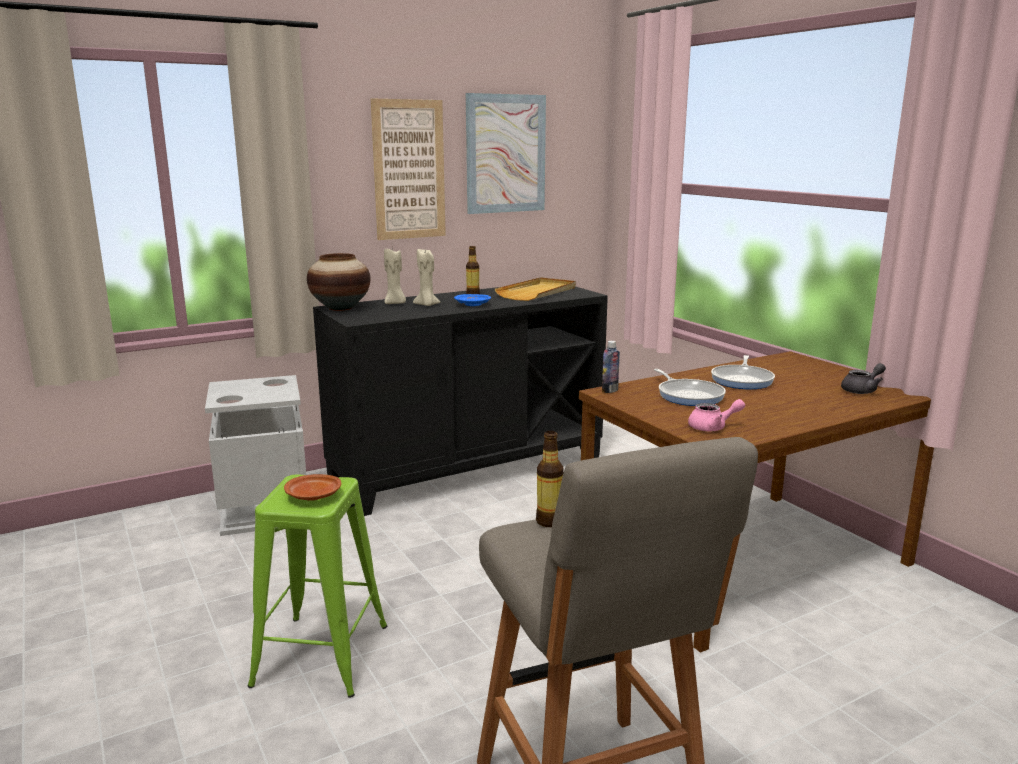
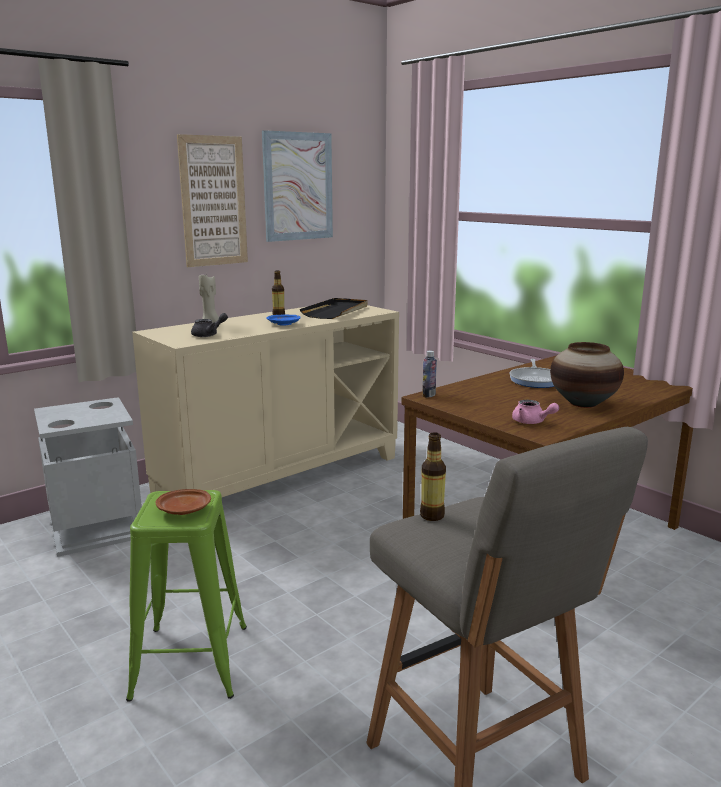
camera: 10 degrees left, 0 degrees up
vase [307,253,370,311] -> vase moved to [550,342,624,408]
black cabinet [313,286,608,516] -> beige cabinet [132,305,399,497]
beige candle [413,249,440,306] -> none
beige tray [495,277,576,301] -> black tray [300,298,368,319]
frying pan [654,369,726,406] -> none
pink teapot [688,399,745,431] -> pink teapot turned 60 degrees clockwise [512,400,559,424]
grey teapot [841,363,886,394] -> grey teapot moved to [191,313,228,337]

